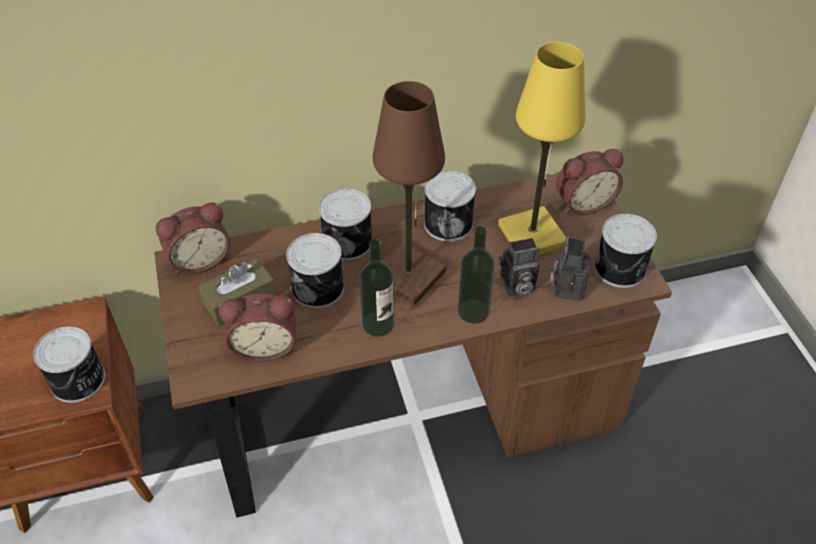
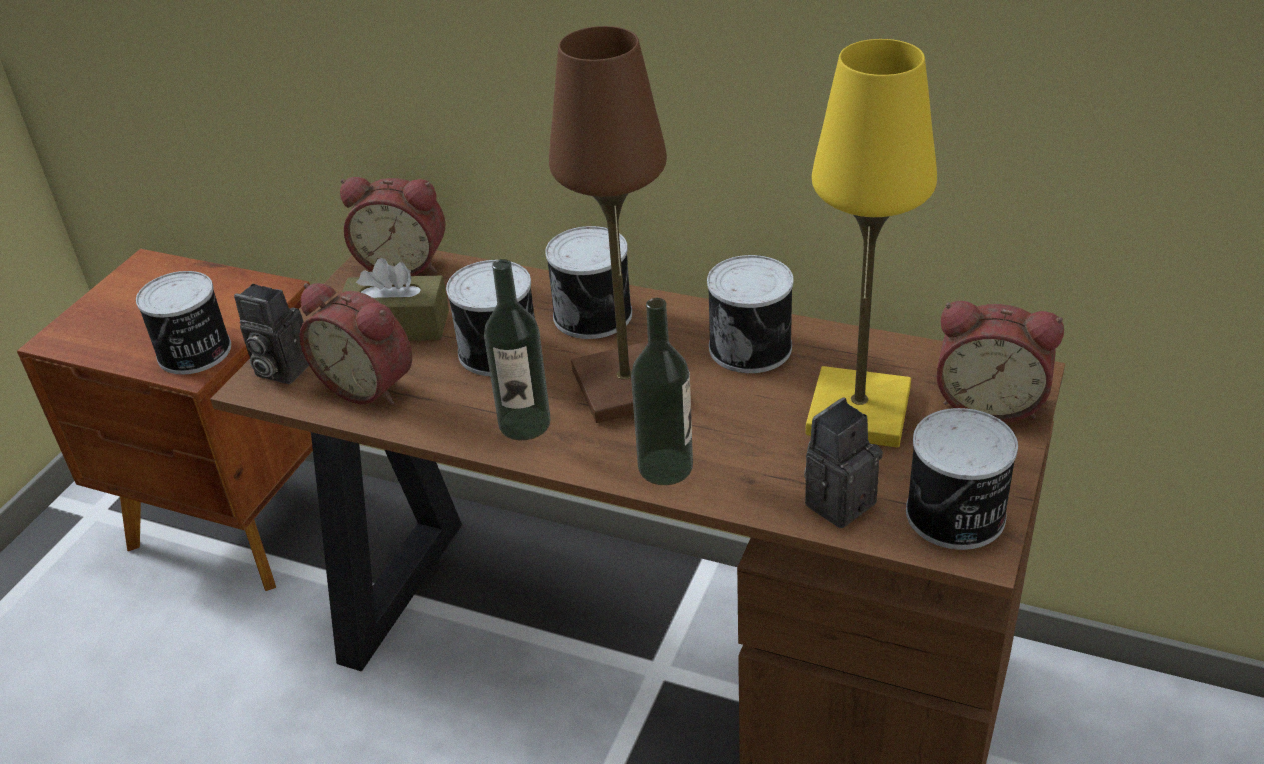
camera: 40 degrees right, 10 degrees down
camera [498,238,540,296] -> camera moved to [234,284,309,384]

